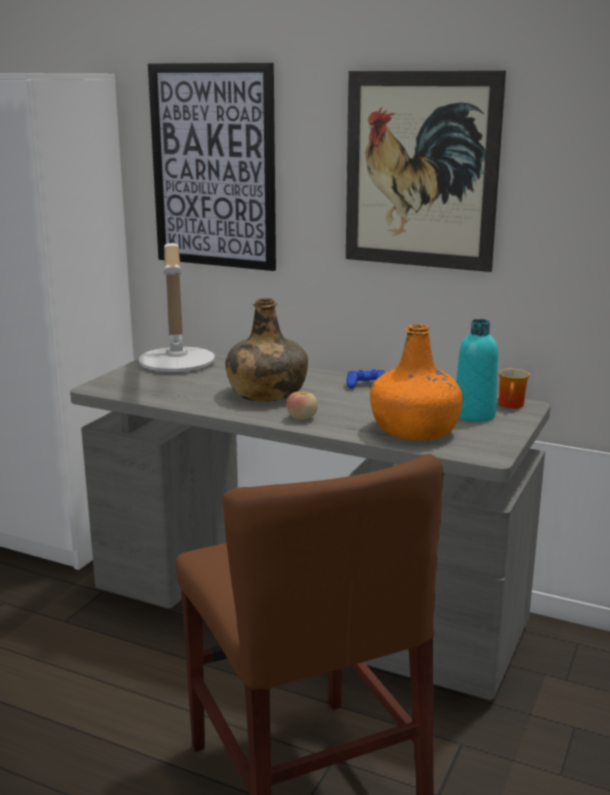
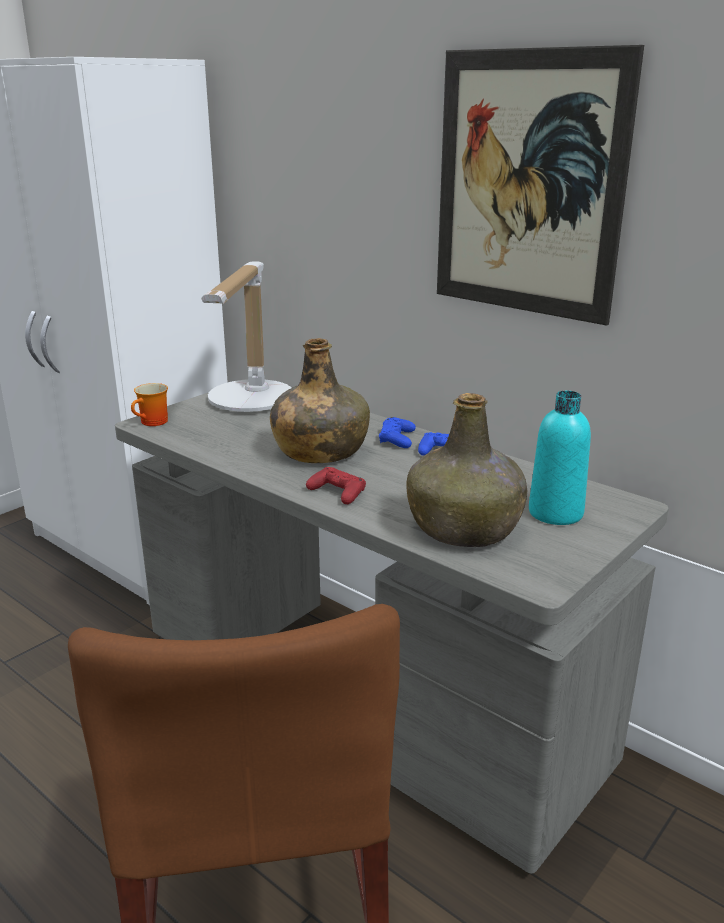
camera: 15 degrees right, 5 degrees up
picture [148,63,276,271] -> none
apple [286,391,318,420] -> red game controller [306,467,366,504]
orange bottle [370,324,463,441] -> green bottle [406,393,528,547]
mug [498,368,530,409] -> mug moved to [131,383,168,426]
none -> blue game controller [379,417,416,448]

